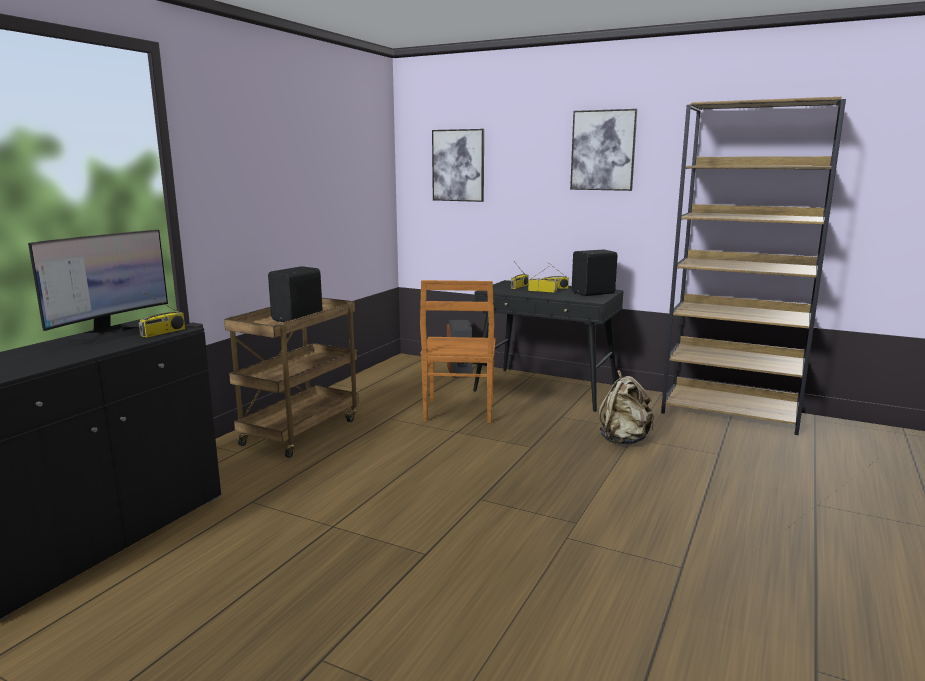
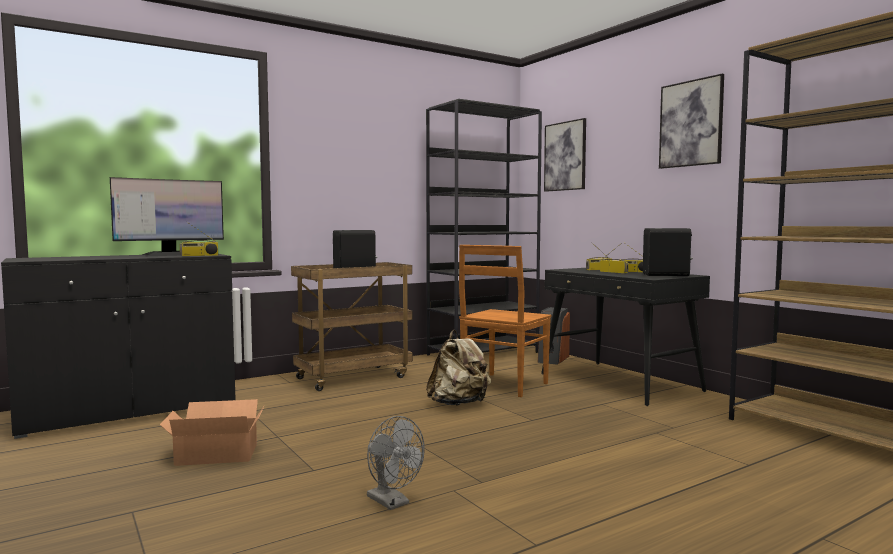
camera: 30 degrees right, 10 degrees down
beige backpack [599,370,654,445] -> beige backpack moved to [426,330,491,405]
none -> cardboard box [160,399,264,466]
none -> grey fan [367,416,425,510]
none -> black bookcase [426,99,542,355]

